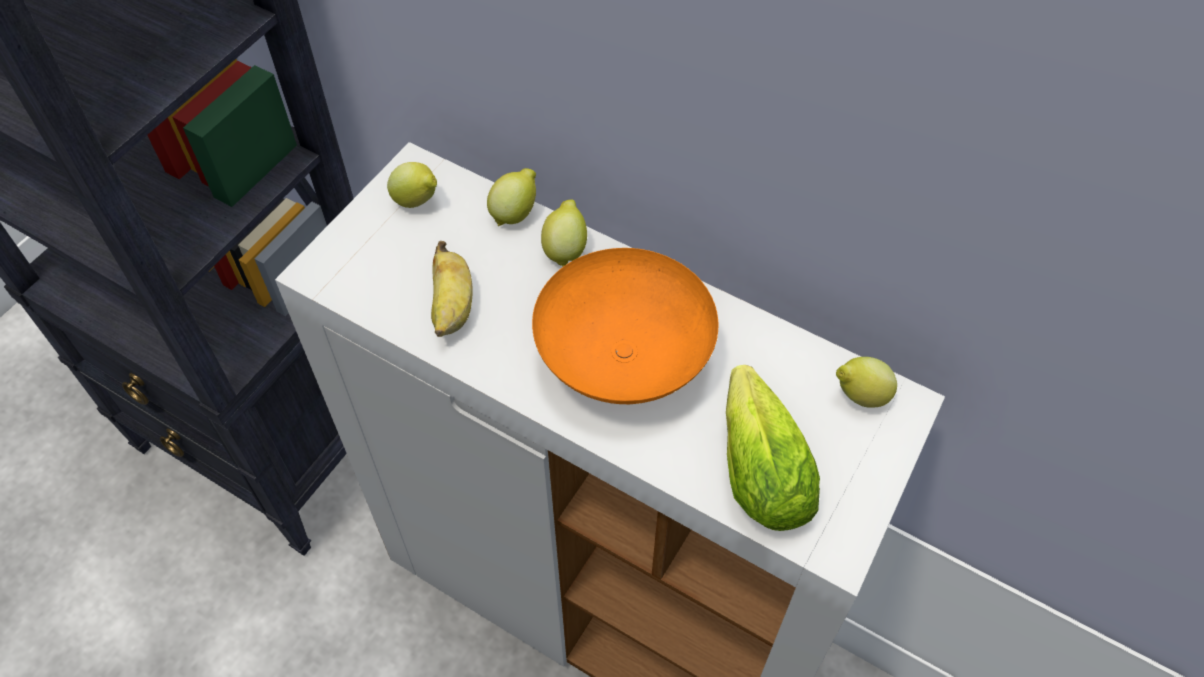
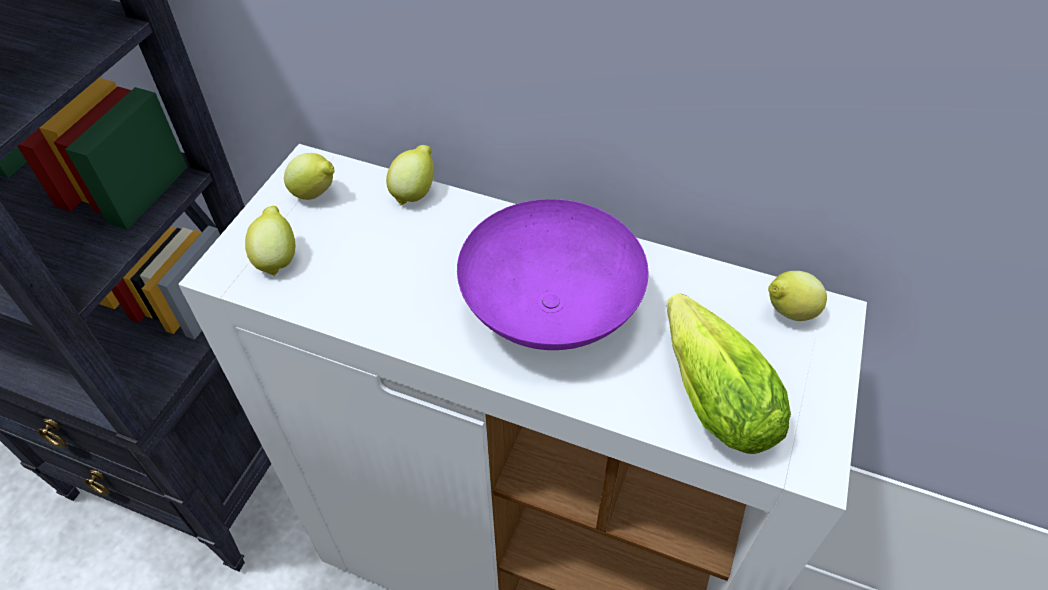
camera: 10 degrees left, 5 degrees down
banana [431,241,473,337] -> none
orange bowl [532,248,719,404] -> purple bowl [457,199,649,350]
lemon [541,200,587,267] -> lemon moved to [245,206,295,276]

